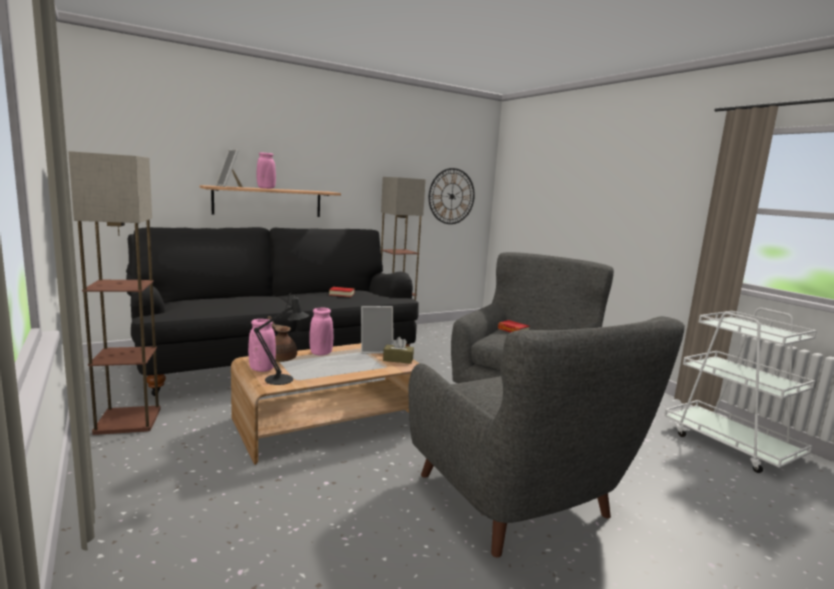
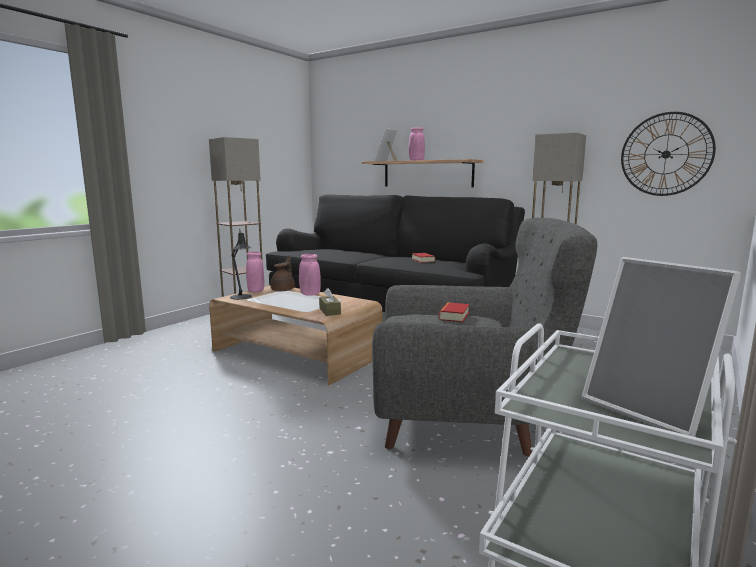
camera: 65 degrees right, 0 degrees up
picture frame [361,306,393,354] -> picture frame moved to [582,257,741,437]
grey armchair [408,316,685,558] -> none

